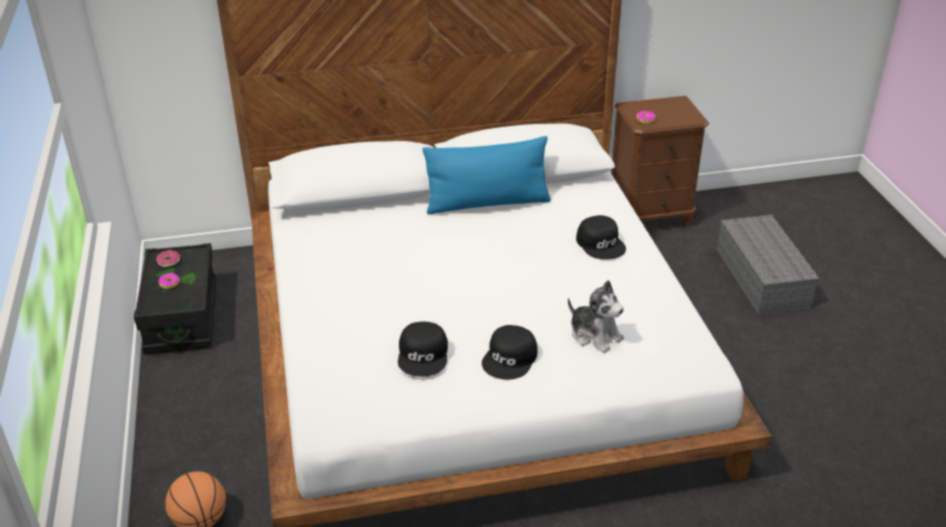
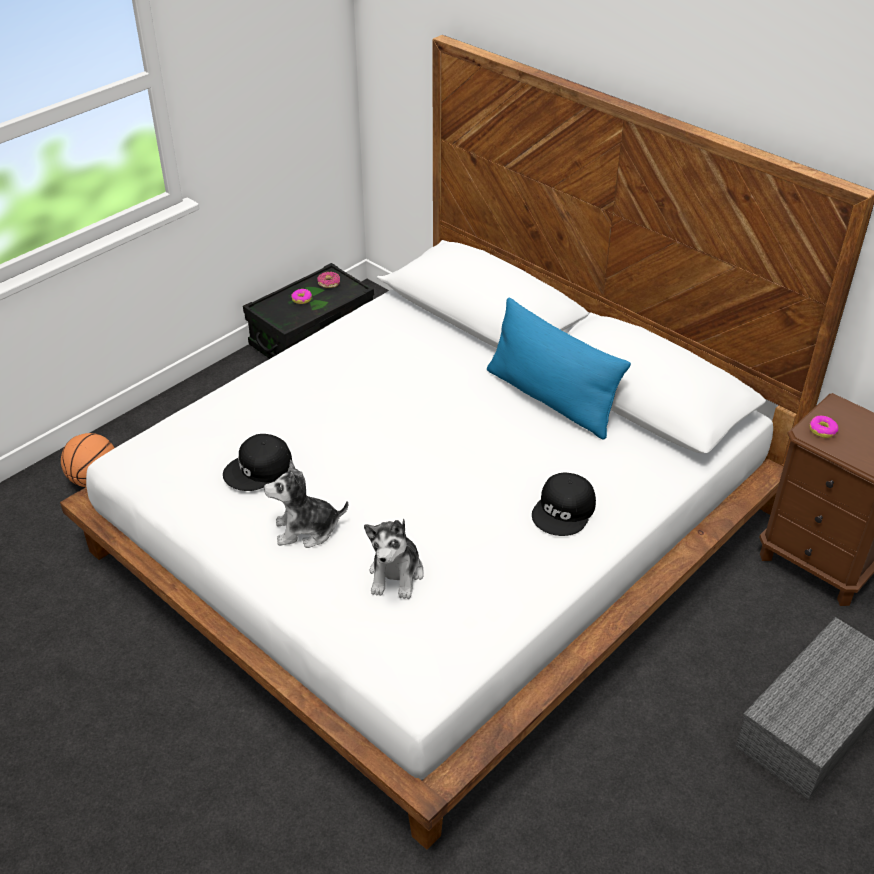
camera: 55 degrees right, 5 degrees up
black cap [482,325,538,380] -> plush toy [264,460,348,548]

